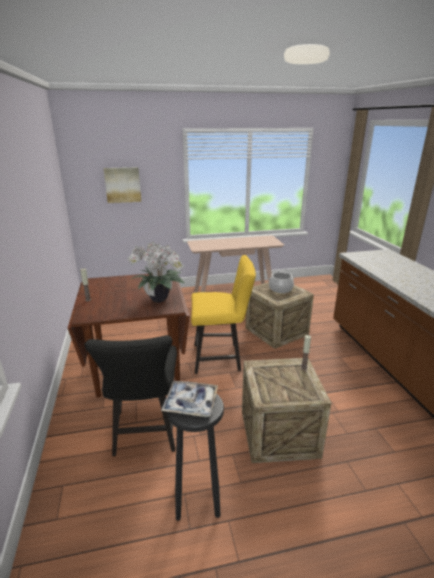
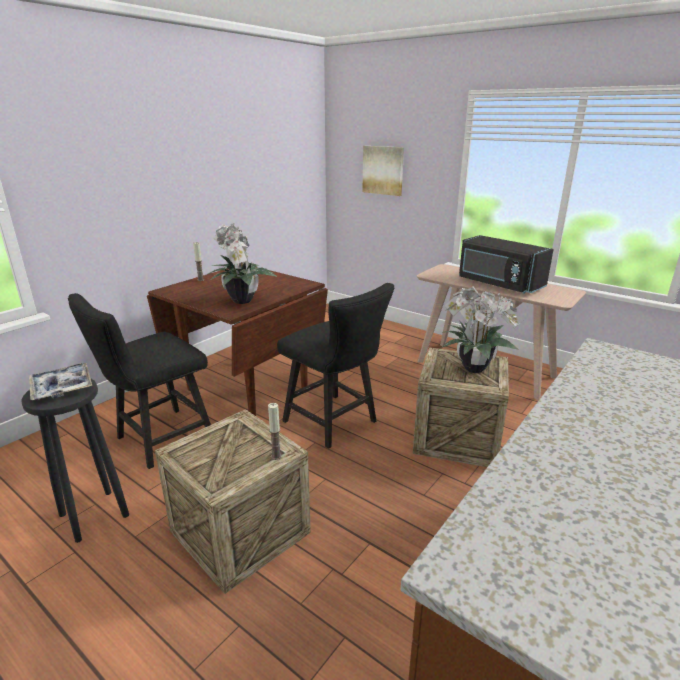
camera: 50 degrees right, 0 degrees up
yellow chair [191,255,256,374] -> black chair [277,283,394,449]
cooking pot [269,272,294,293] -> potted plant [441,286,523,373]
none -> black microwave [459,235,554,294]

